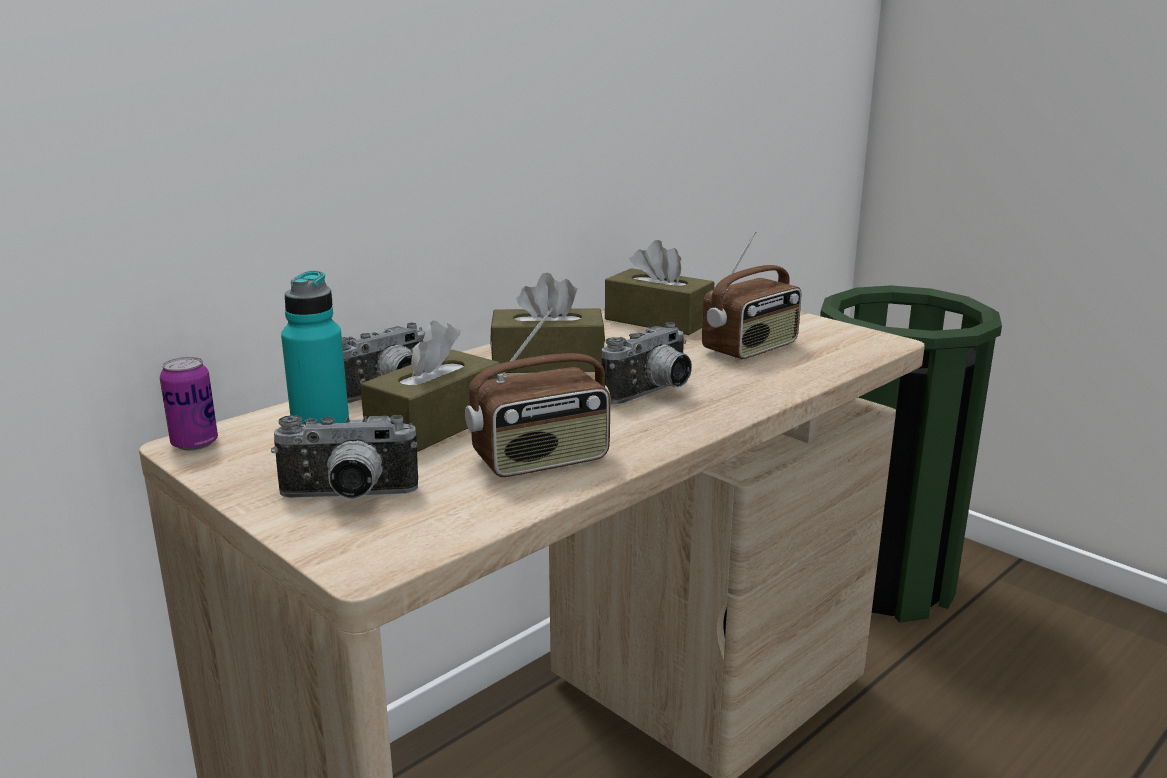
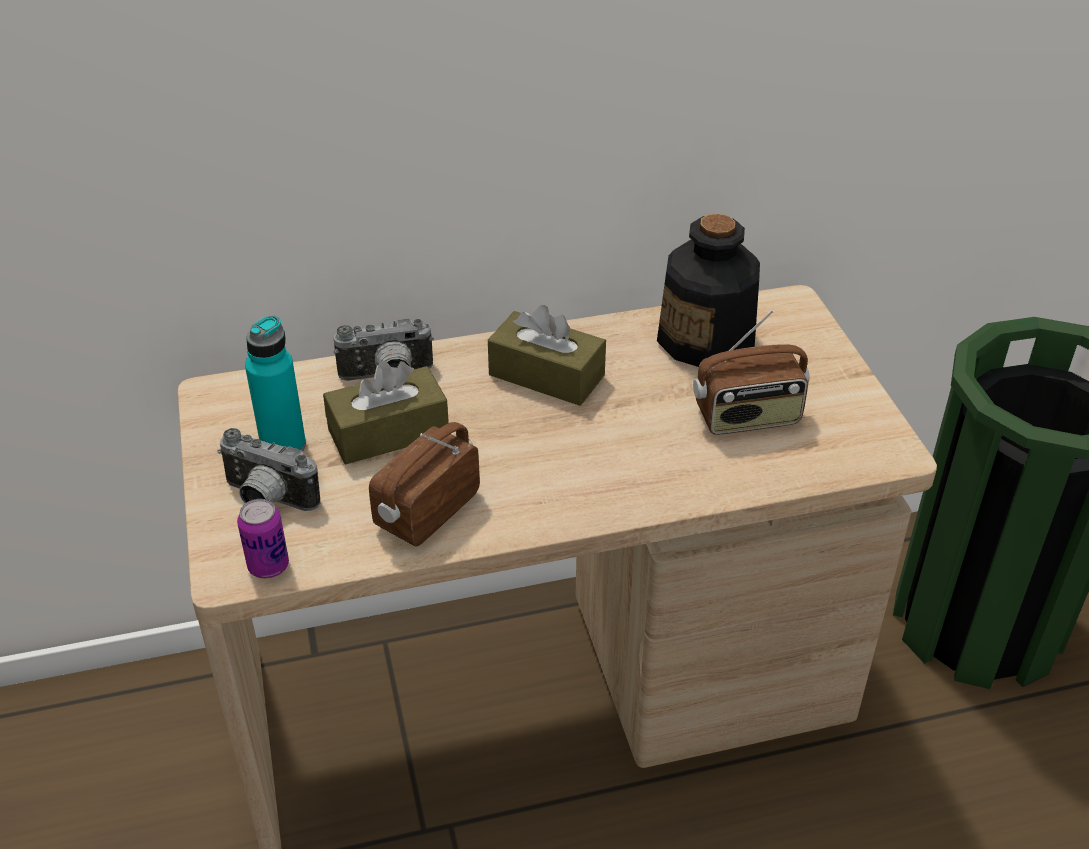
camera: 30 degrees right, 20 degrees up
can [160,357,218,450] -> can moved to [237,499,289,578]
radio [465,308,611,477] -> radio turned 120 degrees clockwise [369,422,480,546]
camera [602,322,692,404] -> none
brown tissue box [605,240,714,335] -> bottle [657,213,760,367]

